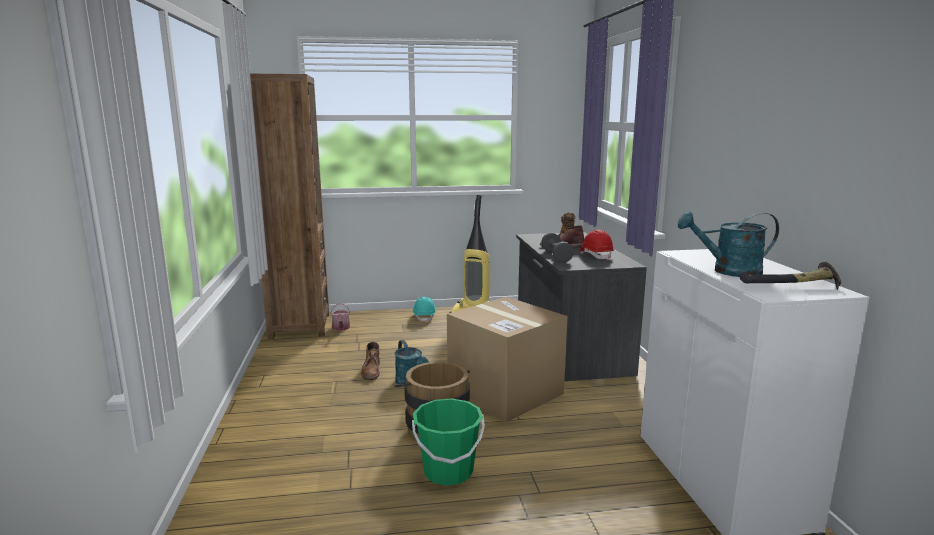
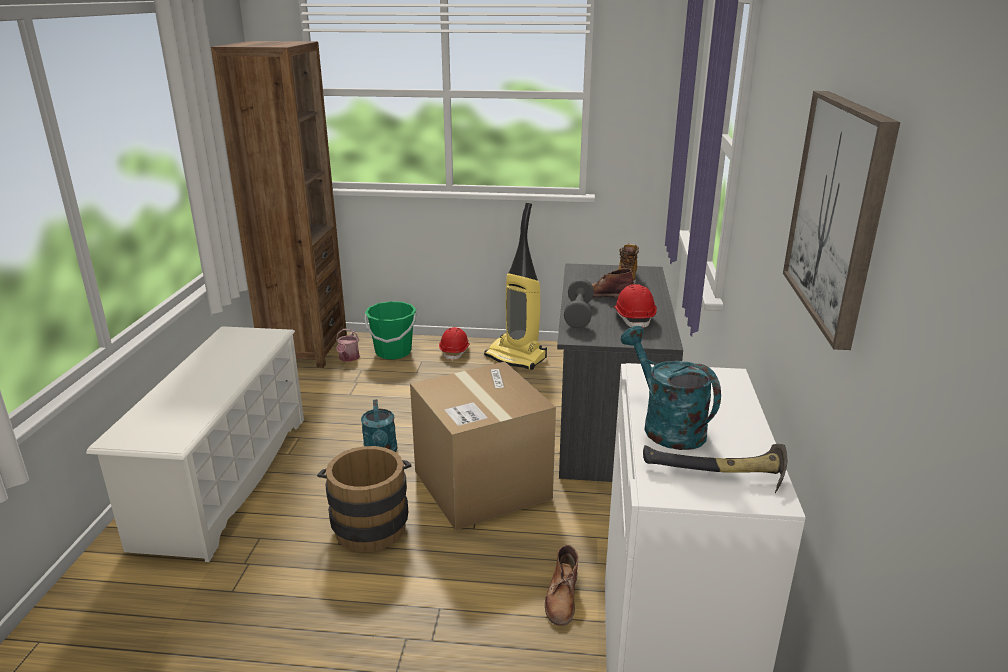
camera: 15 degrees right, 10 degrees up
brown boot [361,342,380,380] -> brown boot moved to [545,545,578,626]
green bucket [412,398,485,486] -> green bucket moved to [364,301,416,359]
turquoise hard hat [413,297,436,322] -> red hard hat [439,327,470,361]
turquoise watering can [678,211,779,277] -> turquoise watering can turned 45 degrees clockwise [620,326,721,450]
none -> white shoe rack [86,326,304,562]
none -> picture [783,91,900,350]

